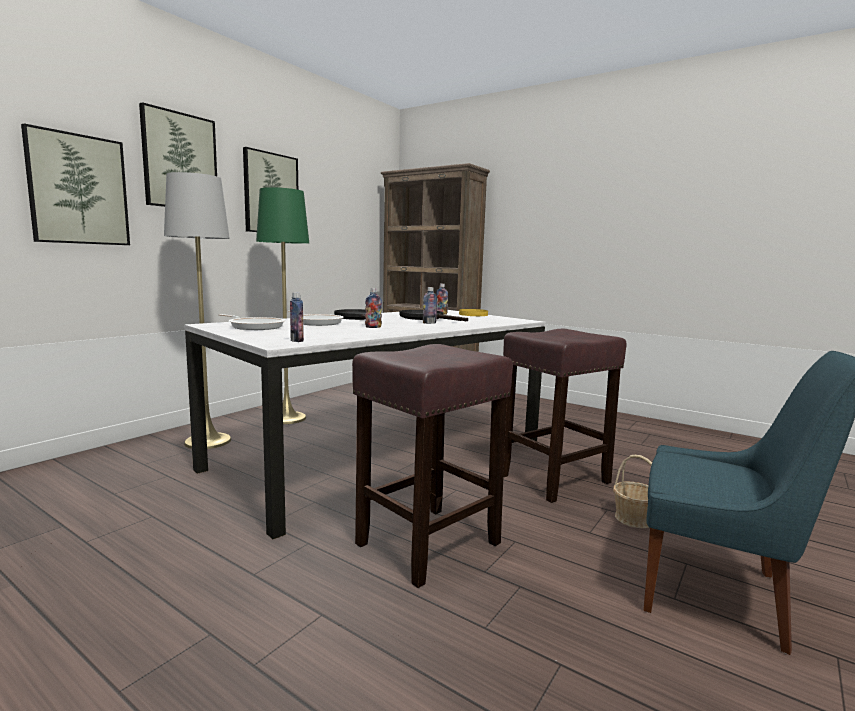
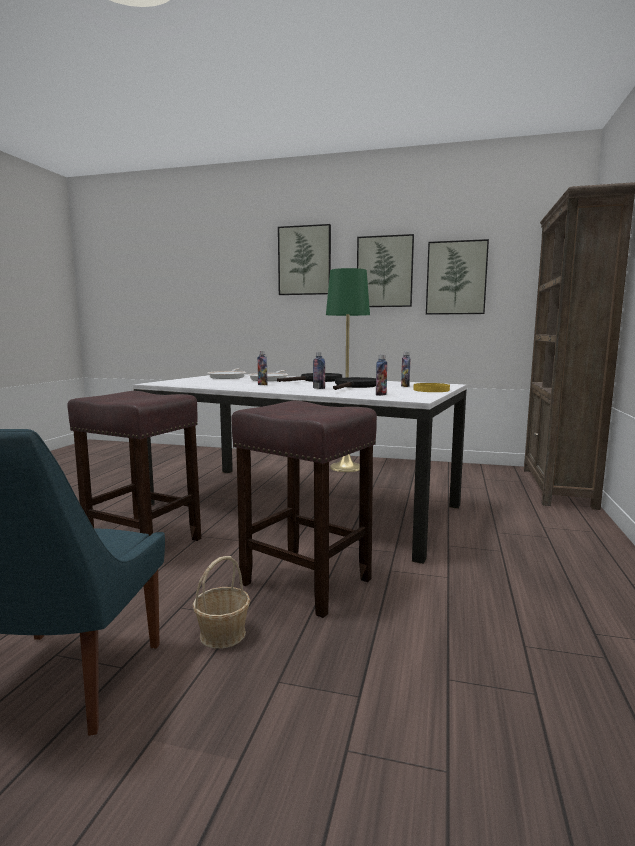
camera: 70 degrees right, 0 degrees up
picture [21,123,130,245] -> picture moved to [426,239,489,315]
grey floor lamp [164,172,231,449] -> none
bottle [290,292,304,342] -> bottle moved to [376,355,387,396]

